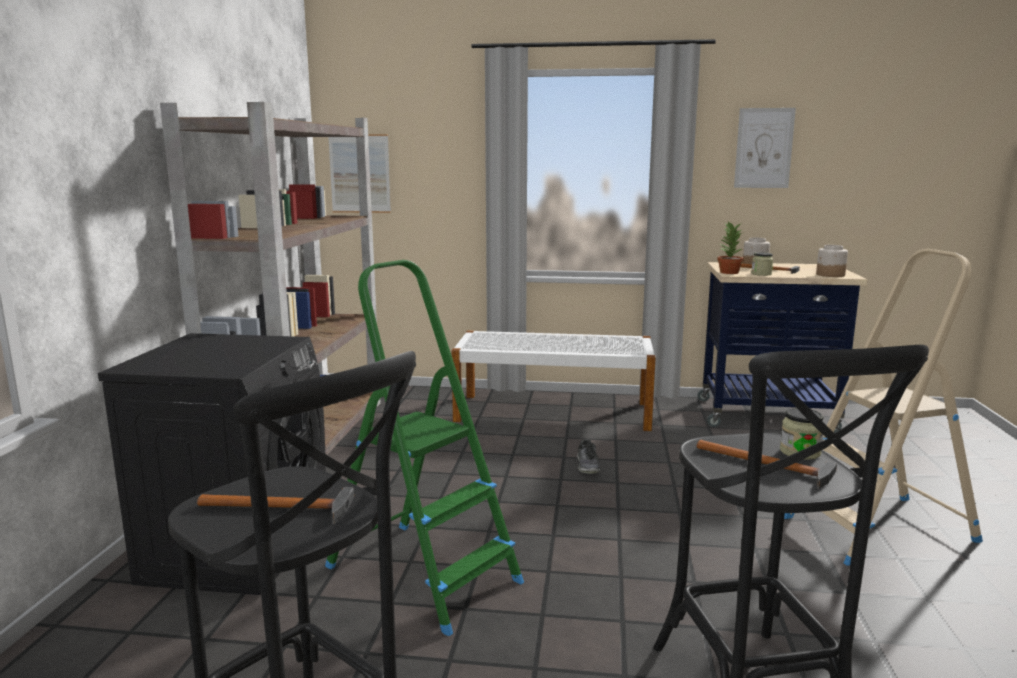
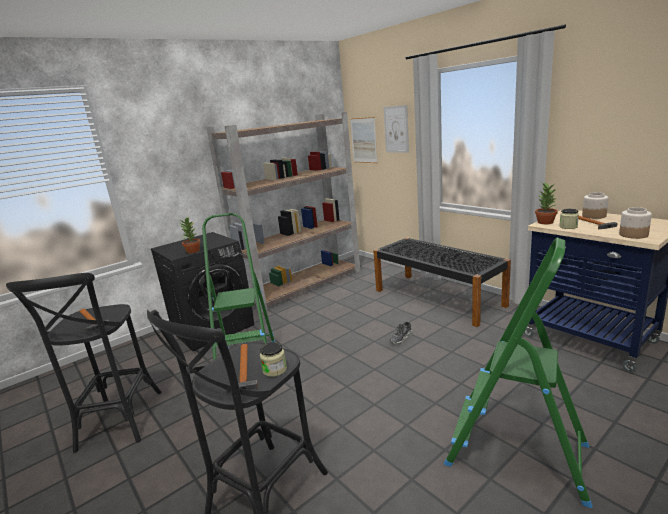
camera: 45 degrees right, 5 degrees up
white bench [451,330,656,431] -> black bench [373,237,511,327]
picture [734,108,796,188] -> picture moved to [383,105,409,153]
beige step ladder [784,249,983,566] -> green step ladder [444,237,592,508]
none -> potted plant [179,217,200,253]

